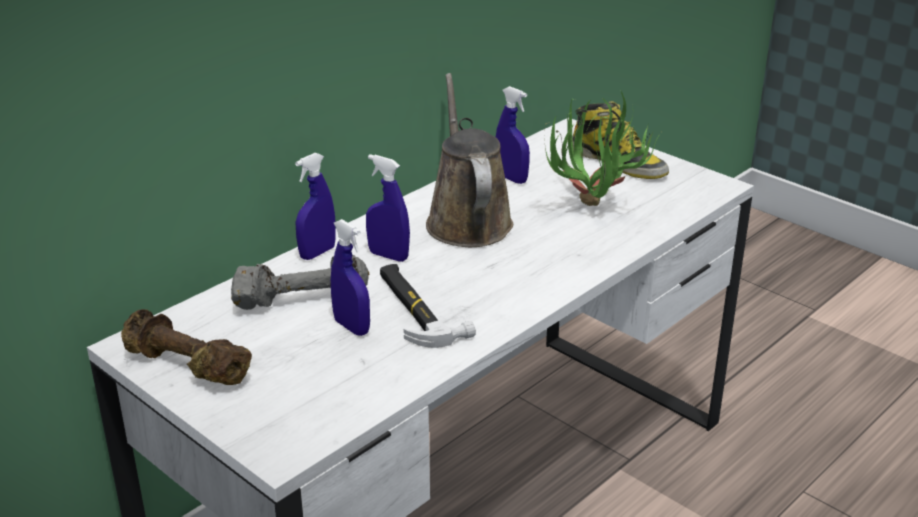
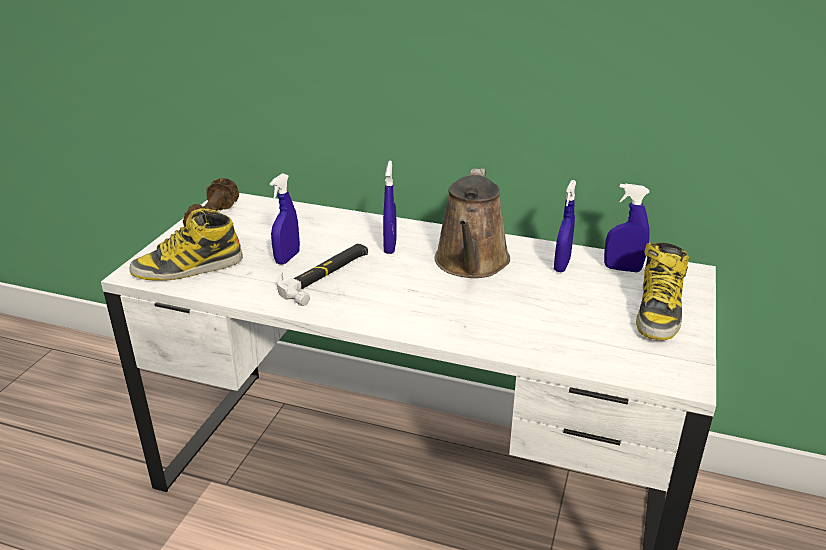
camera: 65 degrees right, 0 degrees up
grey dumbbell [231,254,369,310] -> none
blue spray bottle [295,153,336,260] -> blue spray bottle moved to [604,183,650,272]
brown watering can [426,73,513,247] -> brown watering can turned 135 degrees clockwise [435,169,510,278]
potted plant [544,91,661,206] -> none
none -> boot [129,208,243,281]

